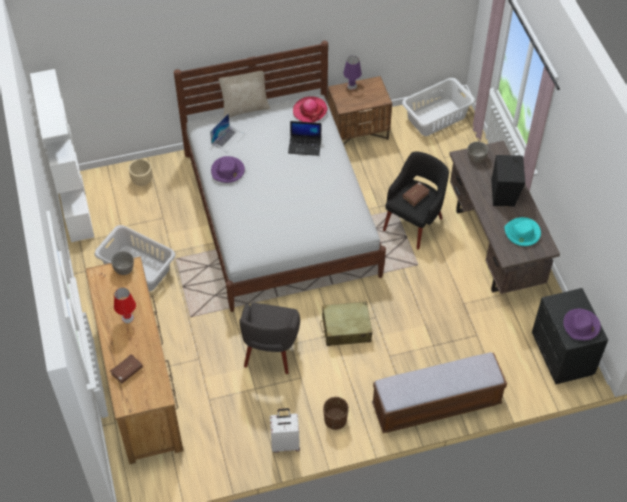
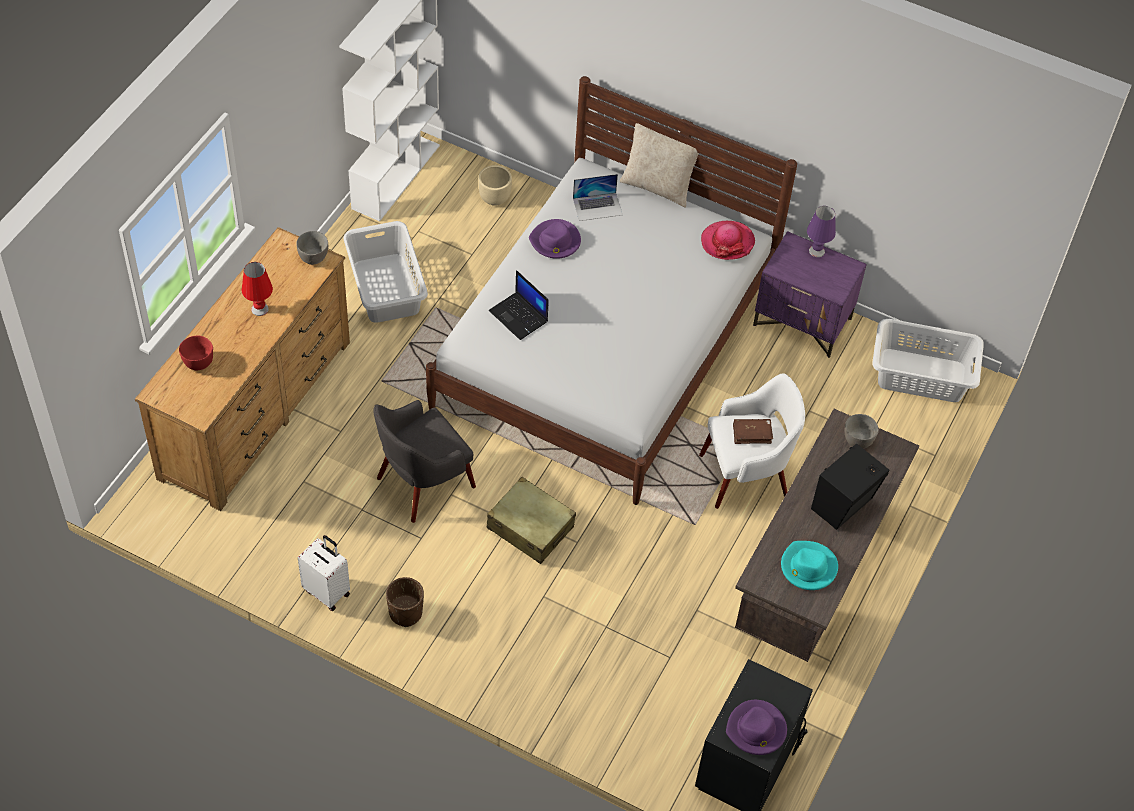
camera: 40 degrees right, 0 degrees up
brown book [110,354,143,384] -> red bowl [179,336,213,370]
laptop [288,121,321,156] -> laptop moved to [489,270,549,340]
brown nightstand [328,76,392,145] -> purple nightstand [753,231,867,358]
bench [372,352,507,433] -> none
black armchair [383,151,449,250] -> white armchair [699,373,805,509]

